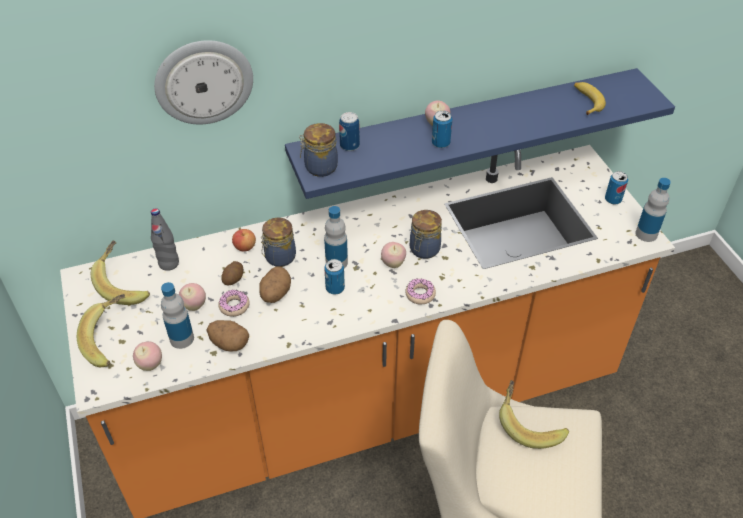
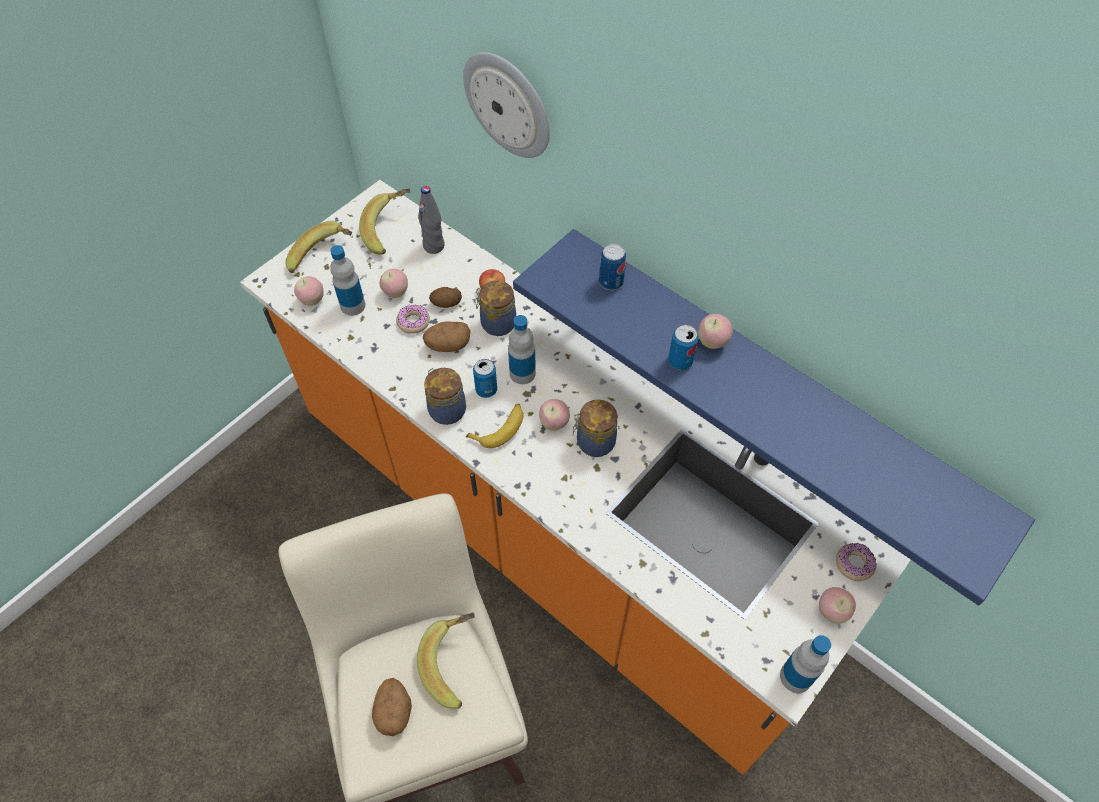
camera: 60 degrees right, 10 degrees up
potato [206,320,249,351] -> potato moved to [372,678,412,736]
jar [299,123,338,177] -> jar moved to [424,368,466,425]
donut [405,279,436,305] -> donut moved to [836,543,876,581]
banana [574,82,606,115] -> banana moved to [466,404,524,448]
can [605,171,628,204] -> apple [819,587,856,624]

